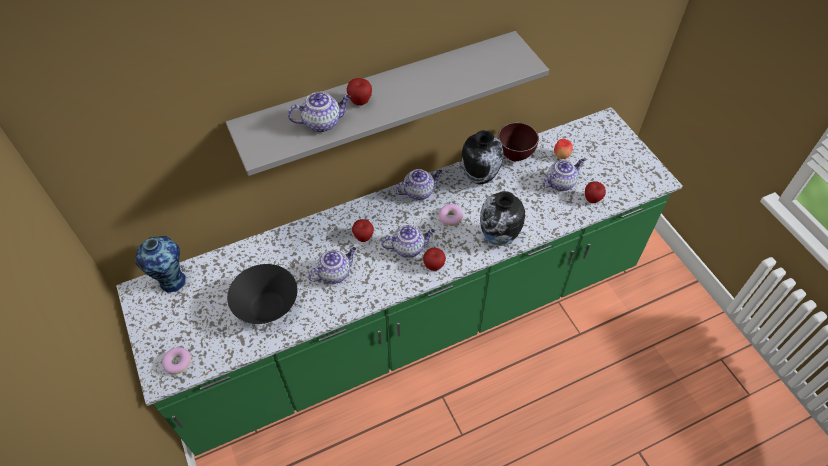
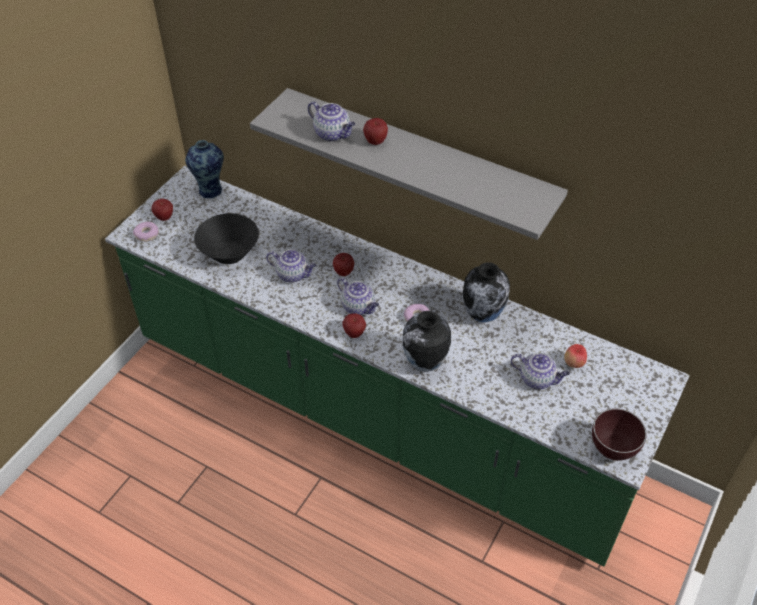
camera: 55 degrees right, 5 degrees down
teapot [395,169,442,200] -> none
brown bowl [498,122,539,161] -> brown bowl moved to [592,408,647,460]
apple [585,181,606,203] -> apple moved to [152,199,173,221]

